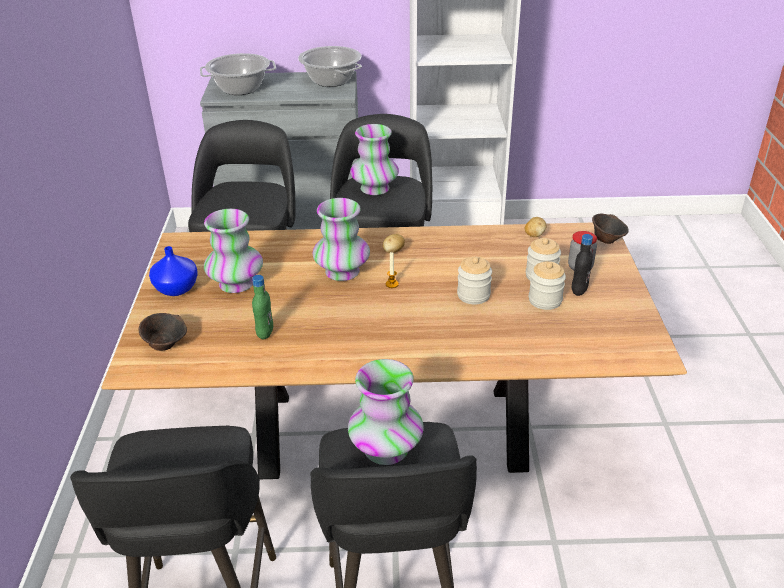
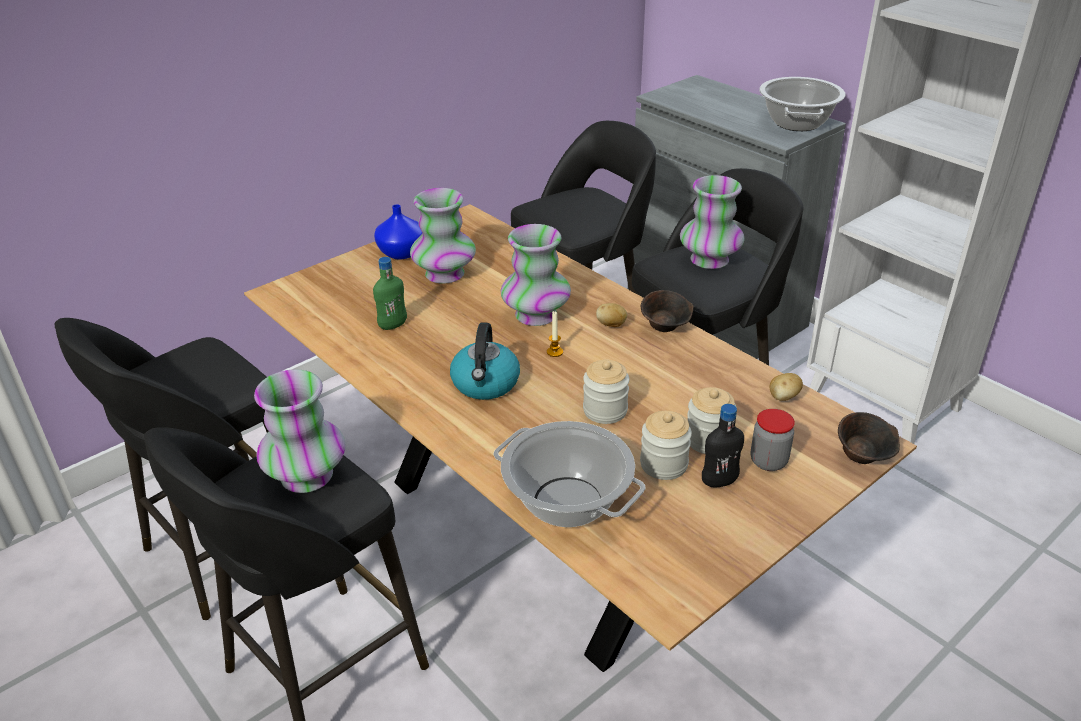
camera: 50 degrees right, 0 degrees up
brown bowl [139,313,187,351] -> brown bowl moved to [641,290,694,332]
cooking pot [200,53,276,95] -> cooking pot moved to [493,421,645,527]
none -> kettle [450,322,520,400]

